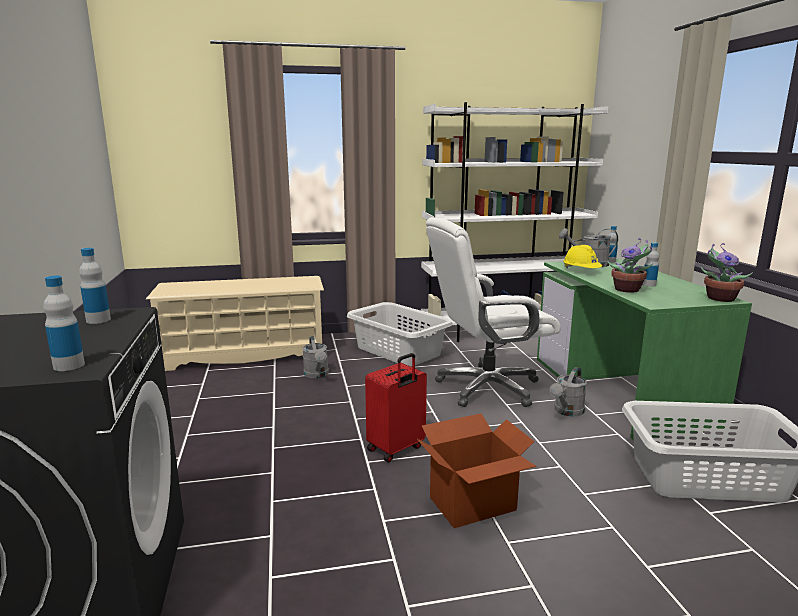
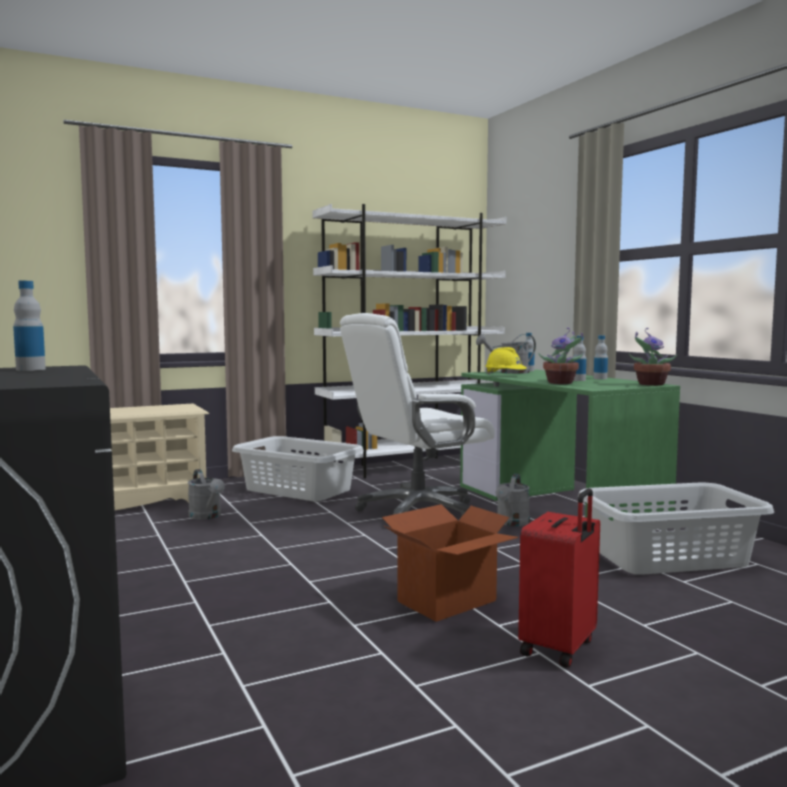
camera: 15 degrees left, 10 degrees down
bottle [43,276,85,371] -> bottle moved to [594,335,608,379]
red suitcase [365,353,427,462] -> red suitcase moved to [518,488,600,668]

